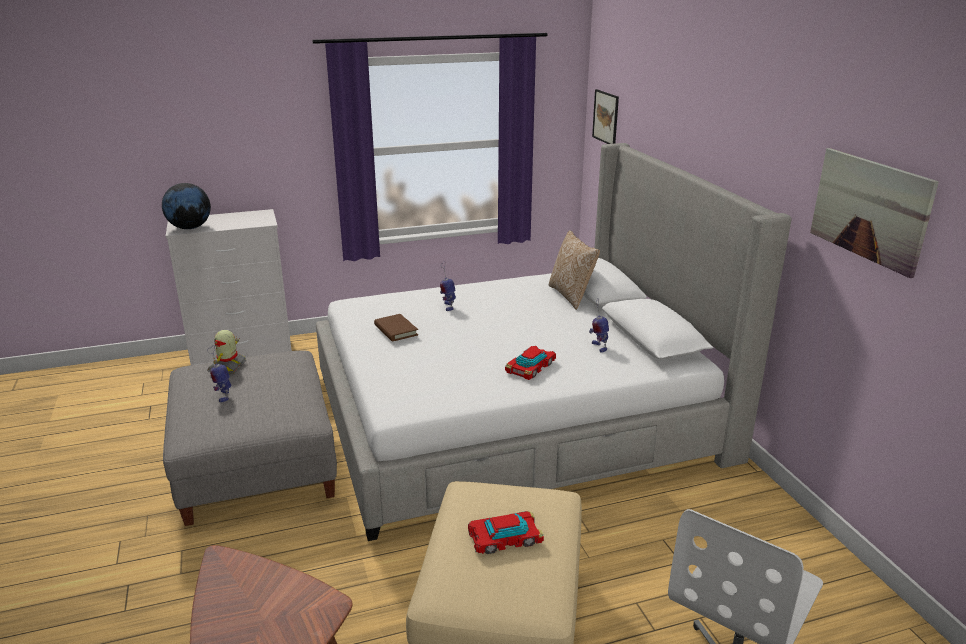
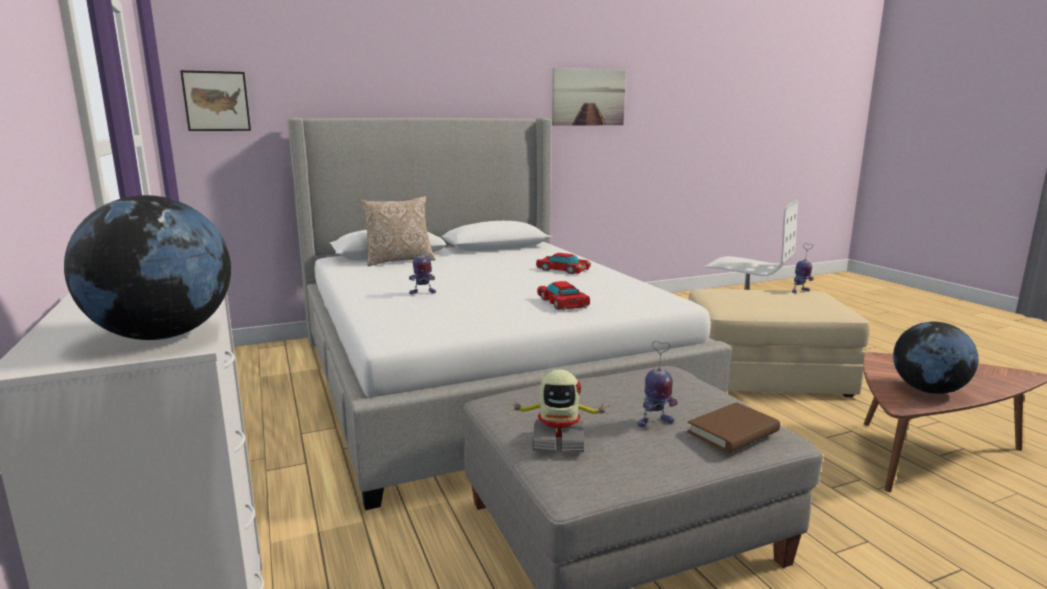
camera: 95 degrees left, 10 degrees down
brown book [374,314,418,342] -> brown book moved to [687,402,780,453]
toy car [468,511,544,554] -> toy car moved to [537,281,590,310]
toy robot [589,298,609,353] -> toy robot moved to [792,243,814,293]
none -> globe [893,322,979,394]

